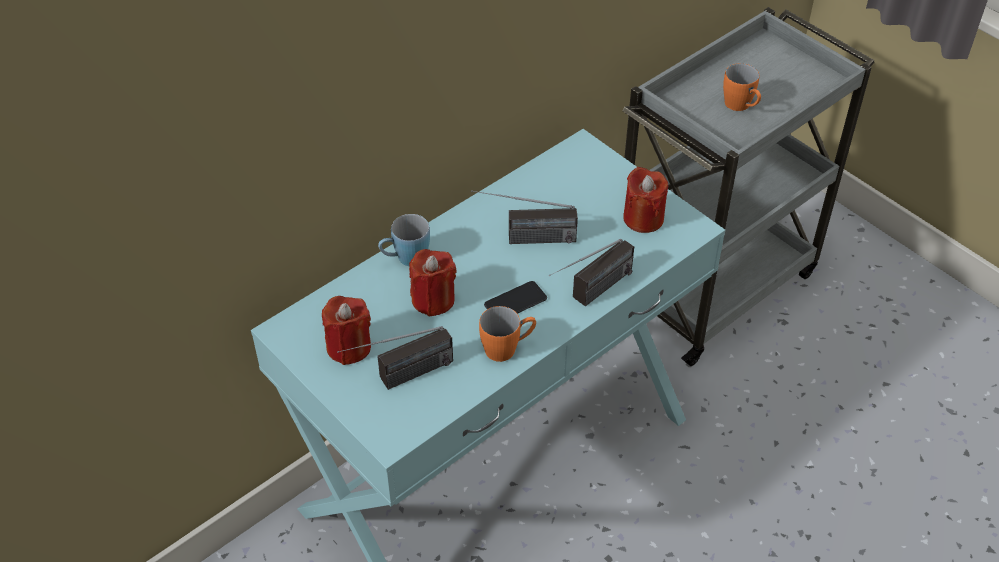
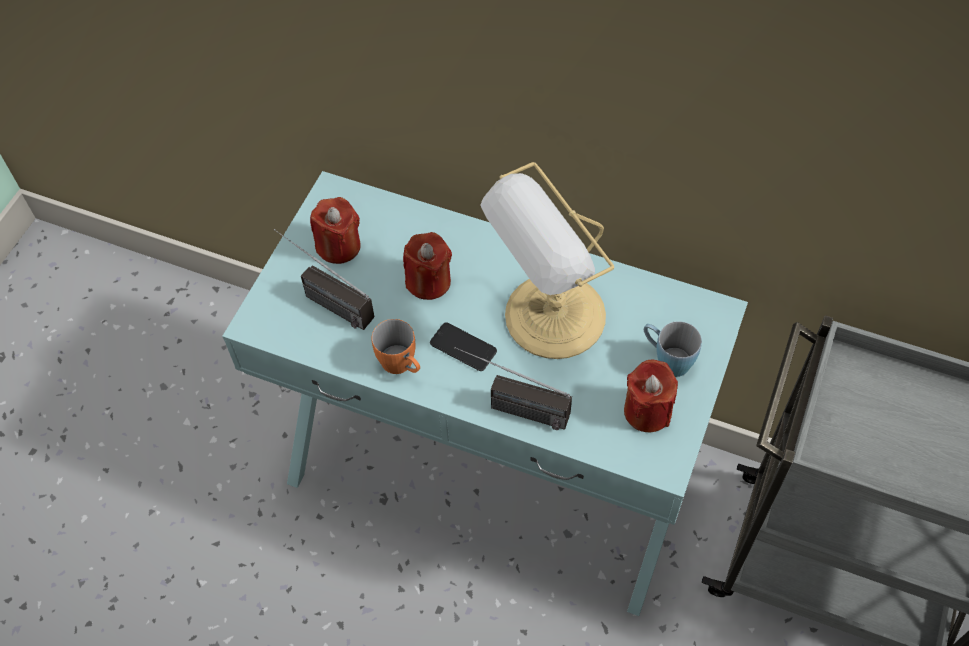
camera: 65 degrees right, 10 degrees up
blue mug [378,214,430,266] -> blue mug moved to [644,321,702,377]
radio [471,190,578,244] -> table lamp [480,162,614,359]
orange mug [723,63,761,111] -> none

